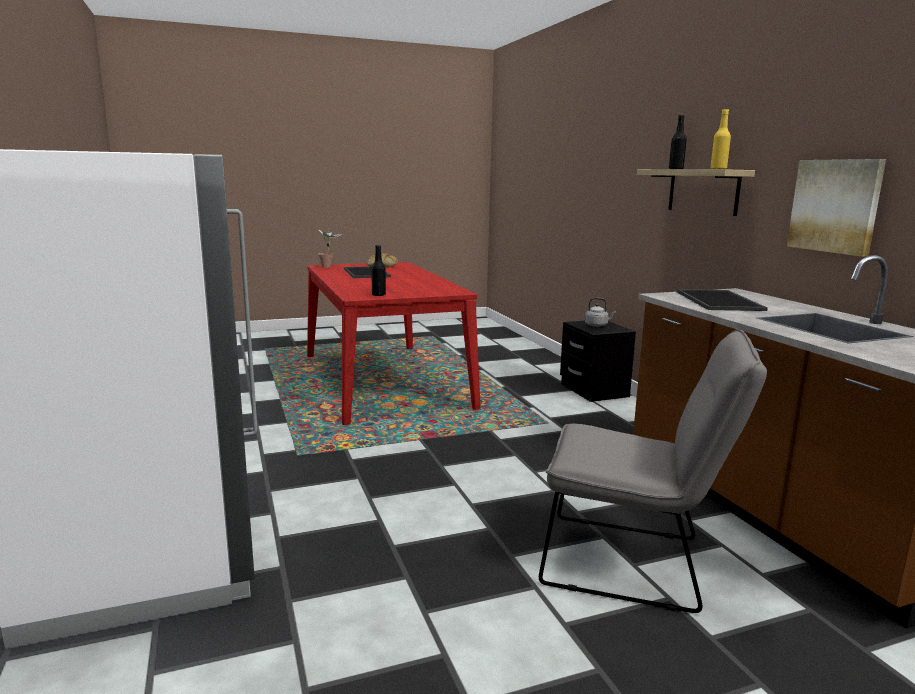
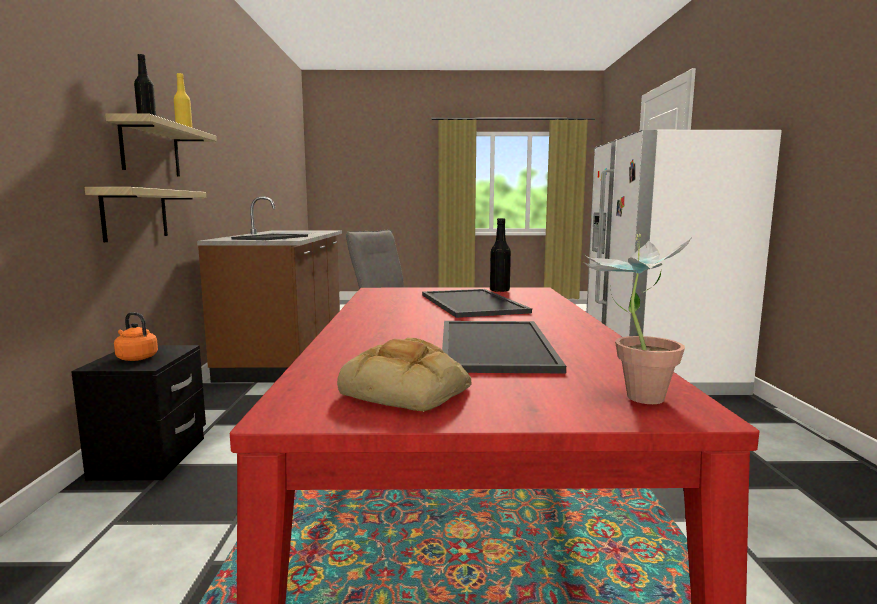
camera: 160 degrees left, 5 degrees down
grey kettle [585,297,616,327] -> orange kettle [114,312,158,361]
picture [787,159,886,257] -> none
none -> shelf [84,187,206,242]
none -> tray [422,289,532,318]

